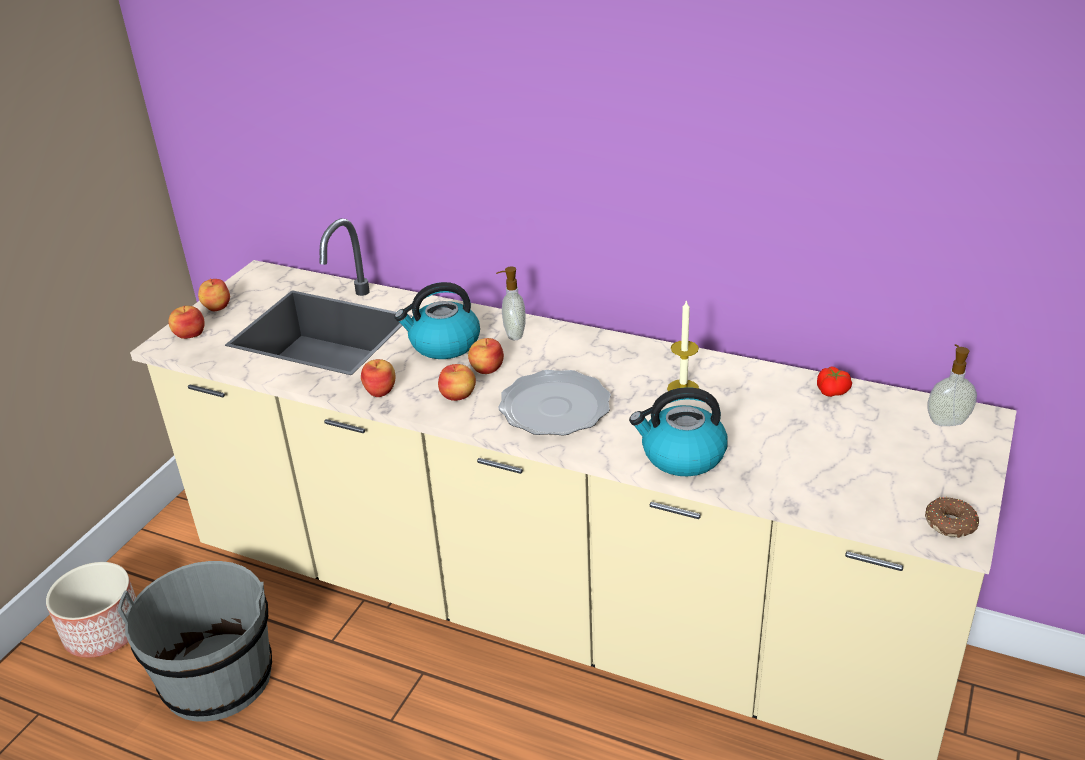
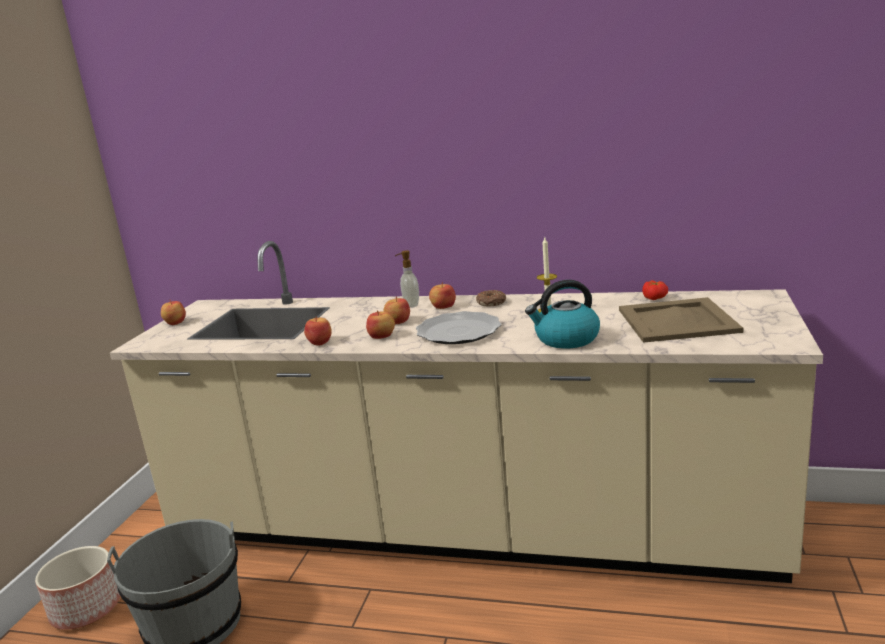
camera: 10 degrees left, 15 degrees down
apple [168,306,205,339] -> apple moved to [429,282,456,309]
kettle [394,282,480,359] -> none
donut [925,497,979,538] -> donut moved to [476,290,506,306]
soap dispenser [927,344,977,426] -> none
none -> beige tray [619,297,744,343]

